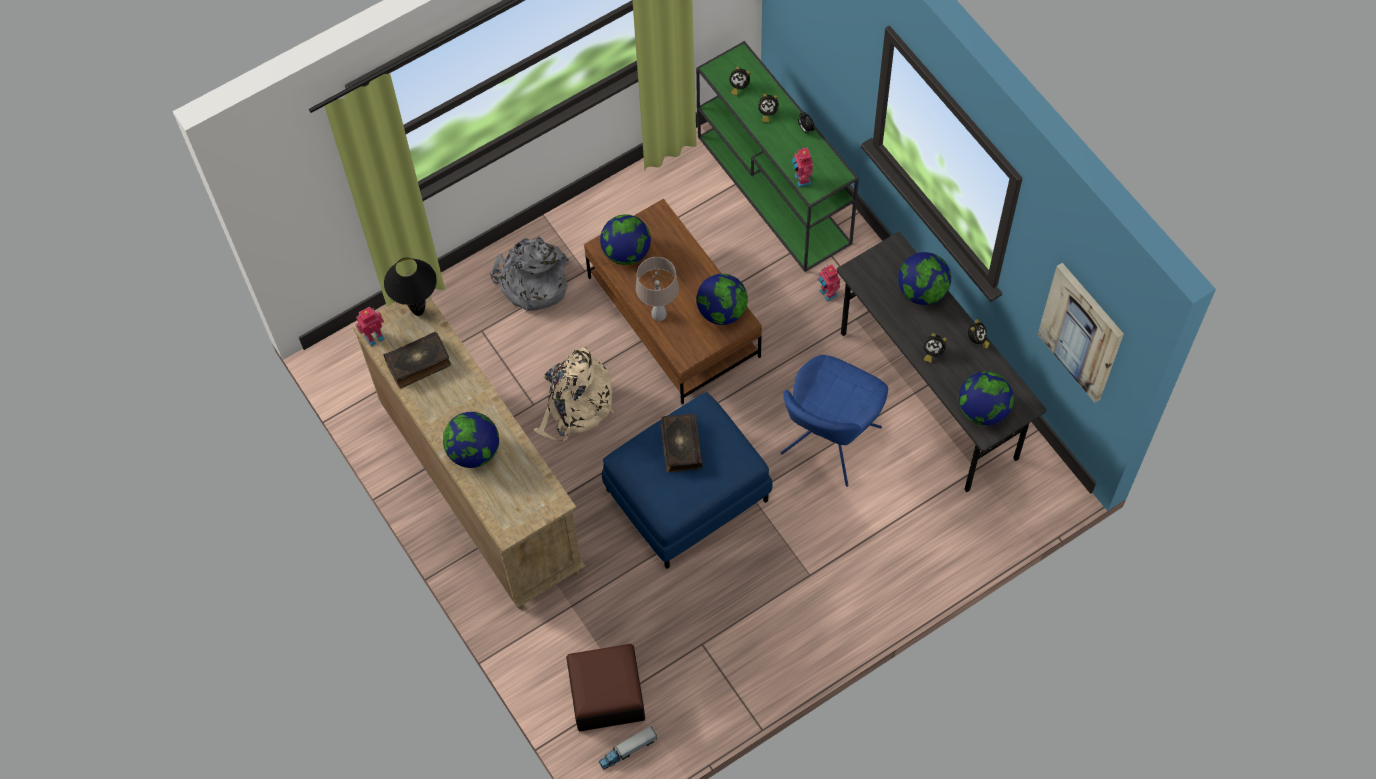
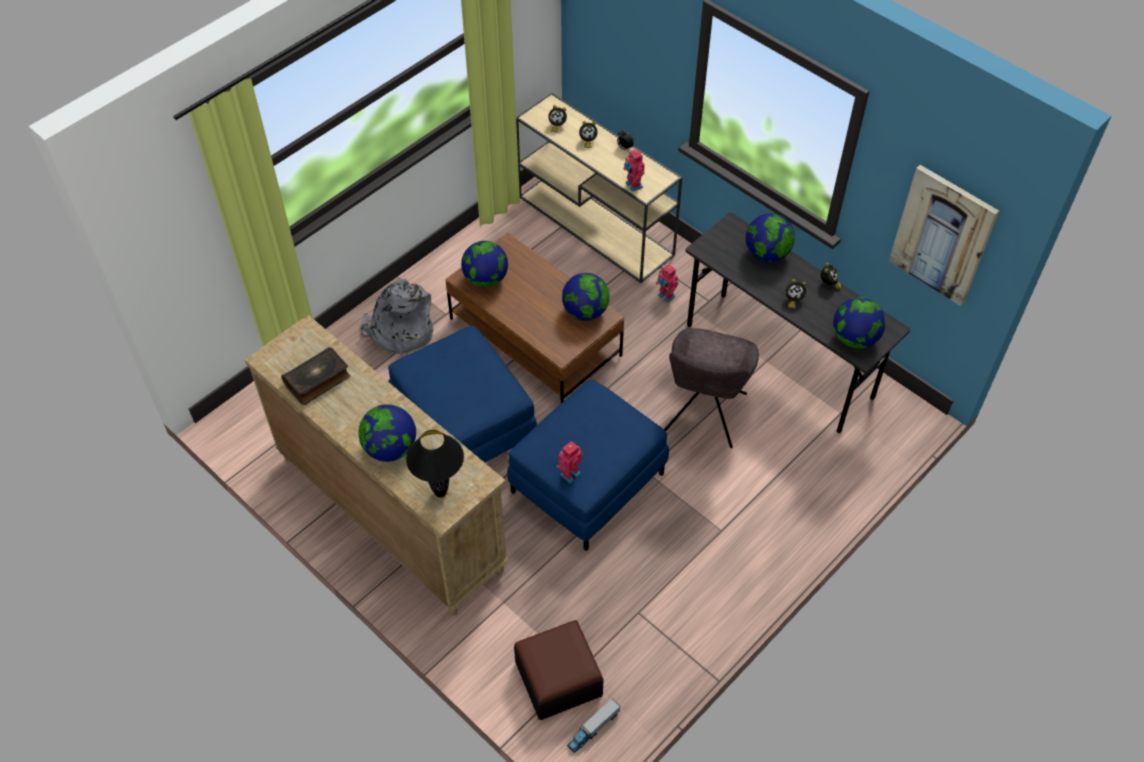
camera: 15 degrees left, 10 degrees down
toy robot [356,306,385,346] -> toy robot moved to [556,441,583,483]
black table lamp [384,258,437,316] -> black table lamp moved to [406,430,464,498]
beige backpack [533,347,614,442] -> blue ottoman [388,326,537,463]
beige table lamp [636,257,679,321] -> none
book [661,414,703,473] -> none
green console table [696,41,859,272] -> beige console table [516,93,682,283]
blue chair [781,355,888,487] -> grey chair [664,328,759,448]

